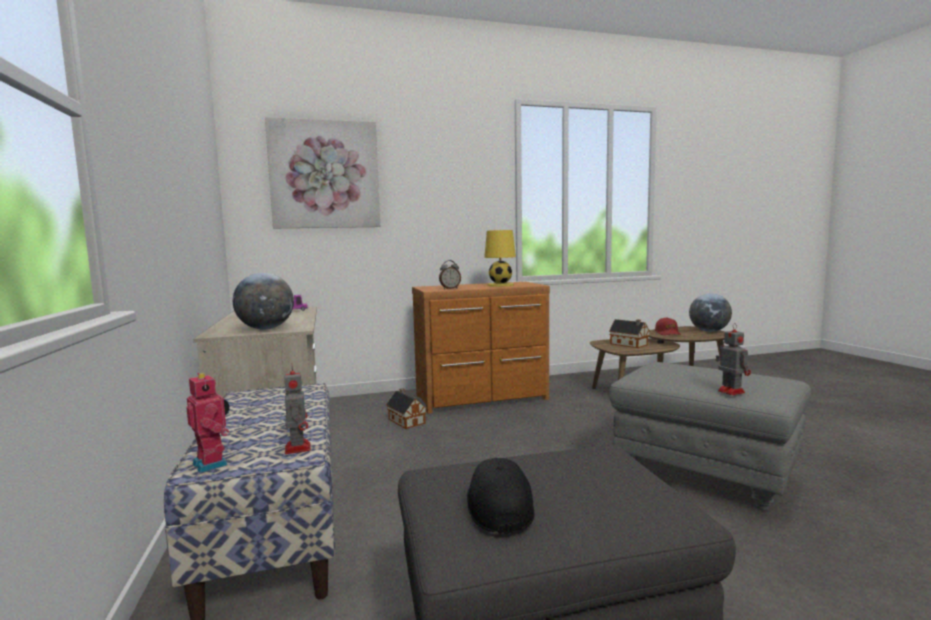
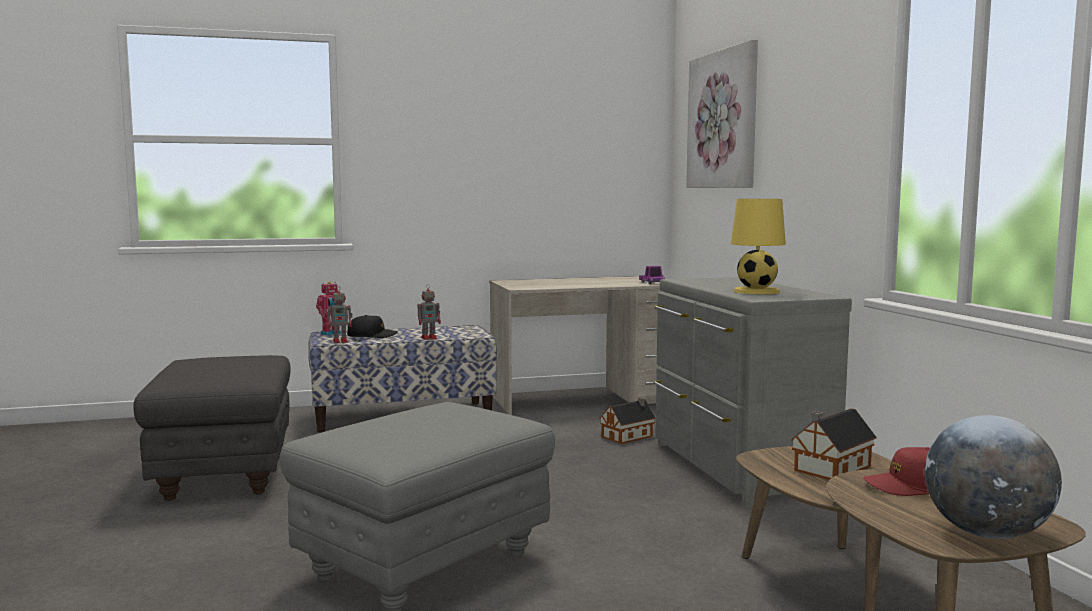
camera: 90 degrees right, 0 degrees up
globe [233,273,294,329] -> none
brown dresser [412,282,550,414] -> grey dresser [654,277,852,507]
alarm clock [439,260,461,289] -> none
black cap [467,458,534,534] -> black cap moved to [347,315,398,338]
toy robot [716,323,751,395] -> toy robot moved to [418,284,441,340]

